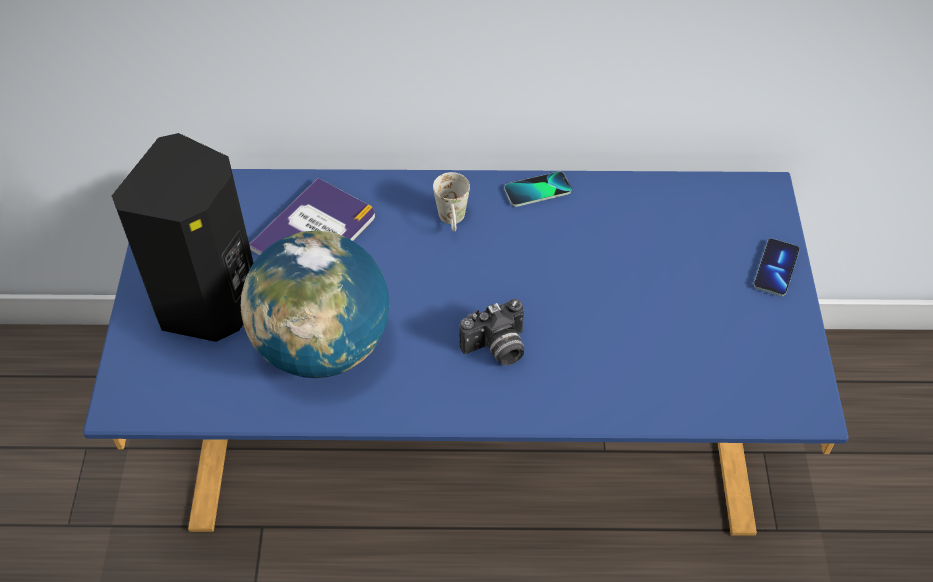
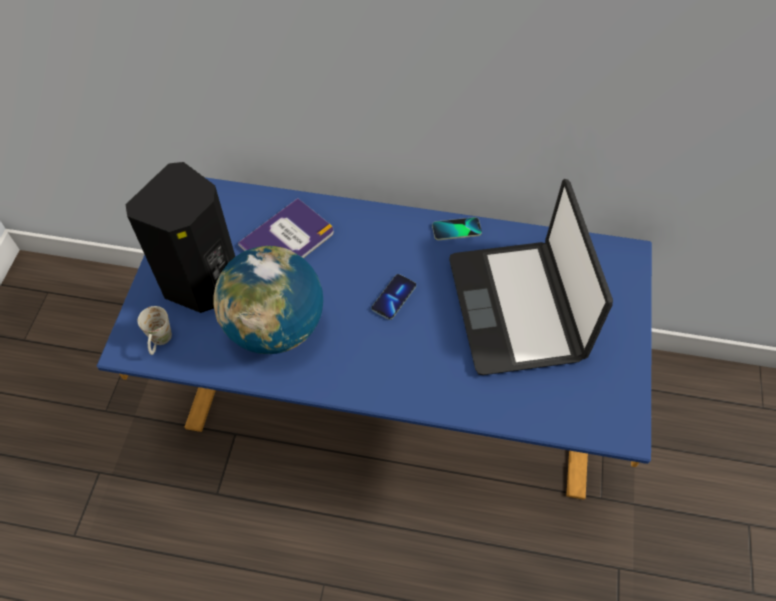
camera: 10 degrees right, 5 degrees up
white mug [433,172,470,232] -> white mug moved to [138,306,172,355]
camera [459,299,524,365] -> none
phone [753,239,800,297] -> phone moved to [372,274,416,320]
none -> laptop [449,179,613,375]

